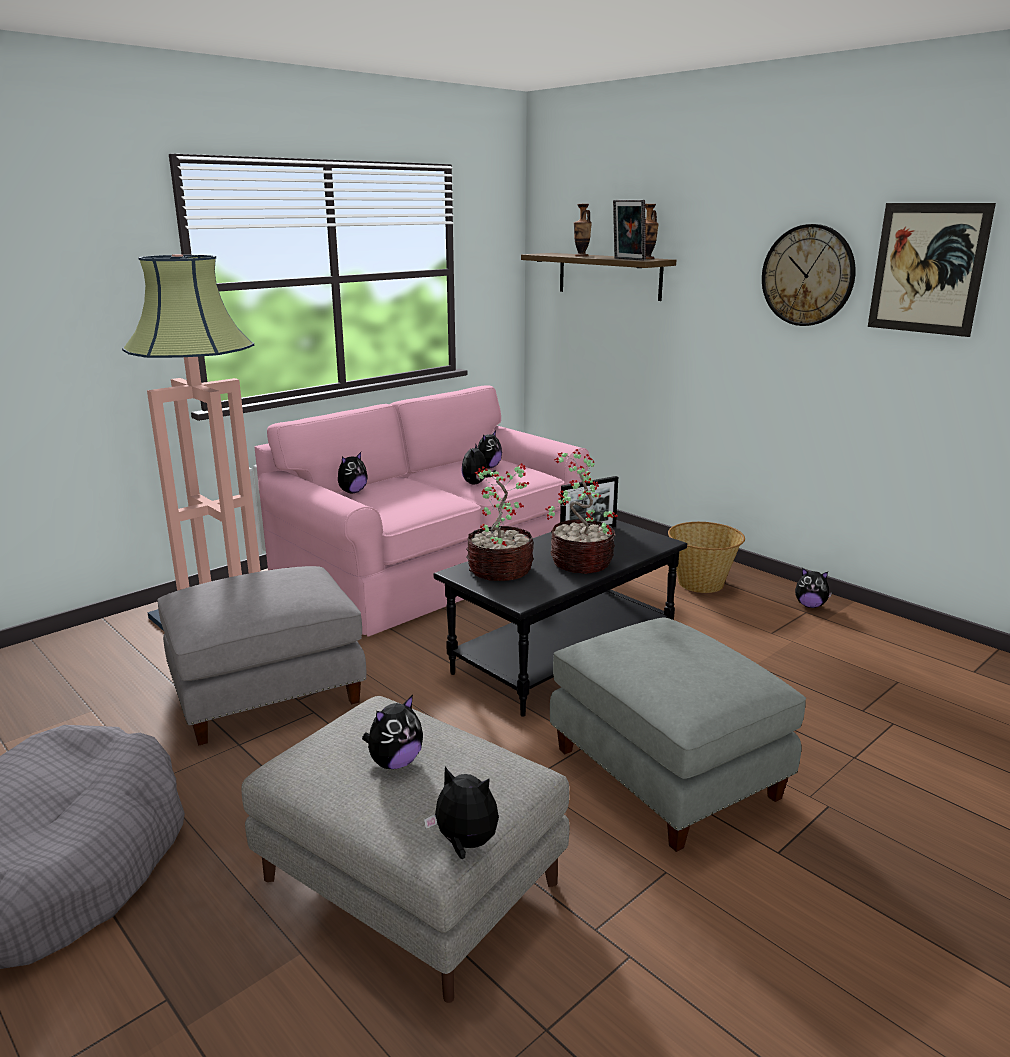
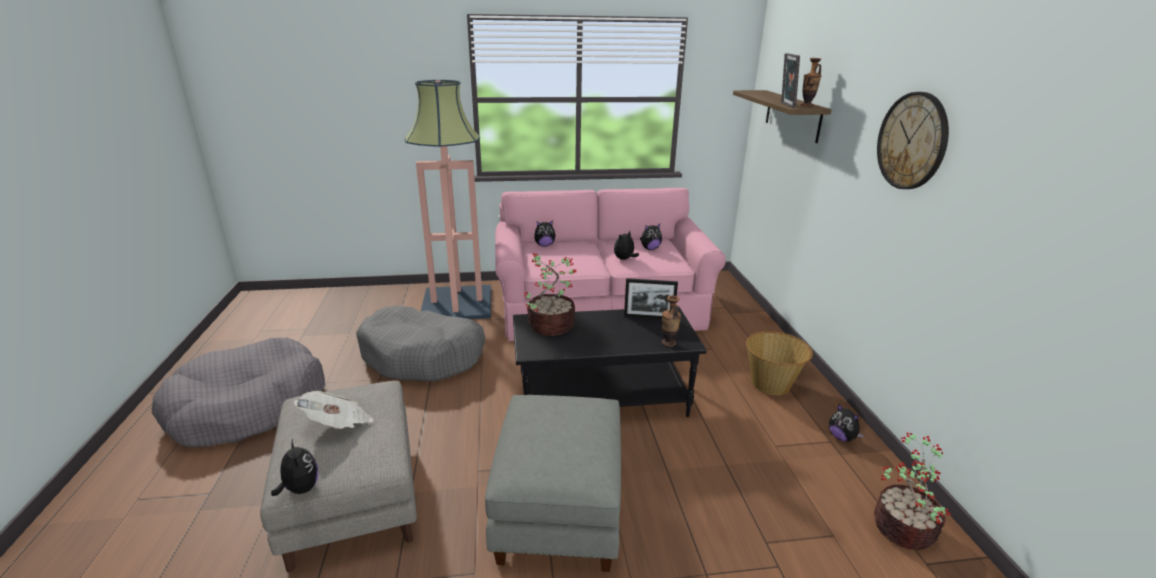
camera: 35 degrees right, 5 degrees up
grey ottoman [157,566,366,745] -> grey dog bed [356,306,485,381]
plush toy [362,695,423,769] -> newspaper [294,391,374,429]
potted plant [545,449,618,574] -> potted plant moved to [874,432,951,550]
vase [574,204,592,257] -> vase moved to [662,296,681,347]
picture [868,203,996,337] -> none

